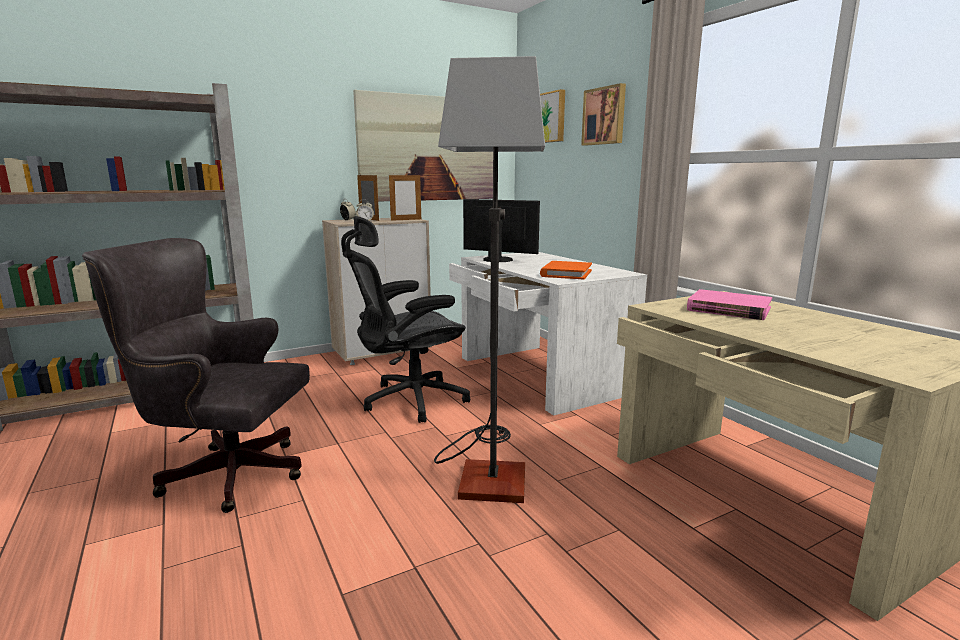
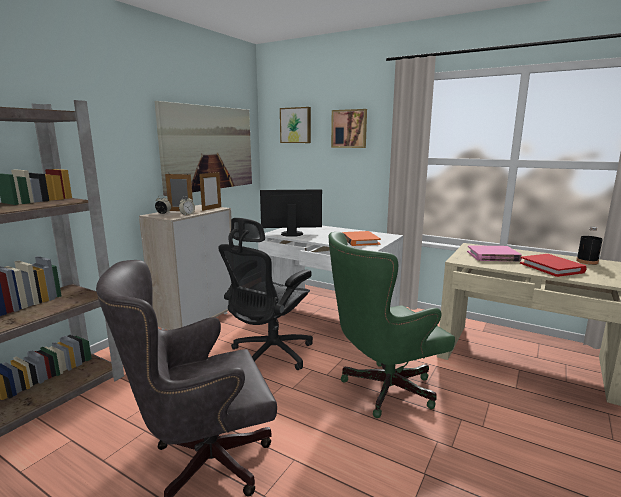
camera: 30 degrees left, 0 degrees up
floor lamp [434,56,545,503] -> green office chair [328,232,455,418]
none -> red book [520,254,587,277]
none -> black bottle [576,227,603,265]

